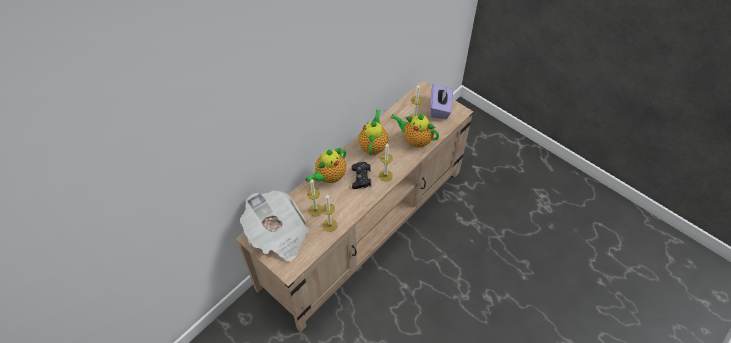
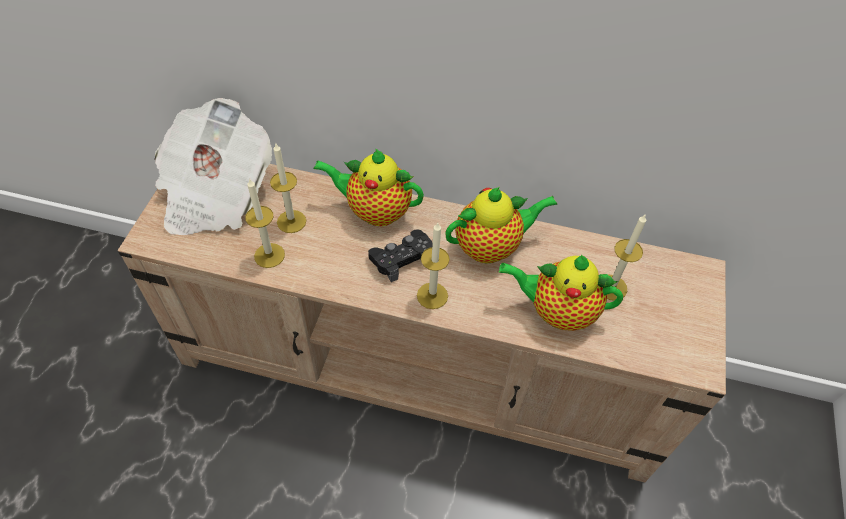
camera: 60 degrees right, 0 degrees up
teapot [391,113,439,148] -> teapot turned 75 degrees counterclockwise [499,255,623,331]
purple tissue box [430,84,453,119] -> none

